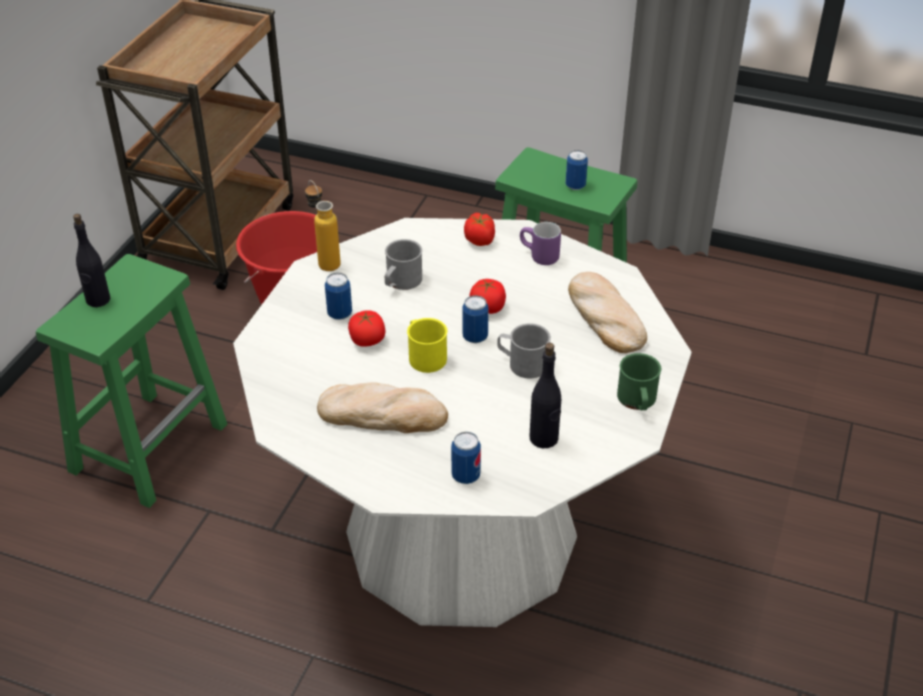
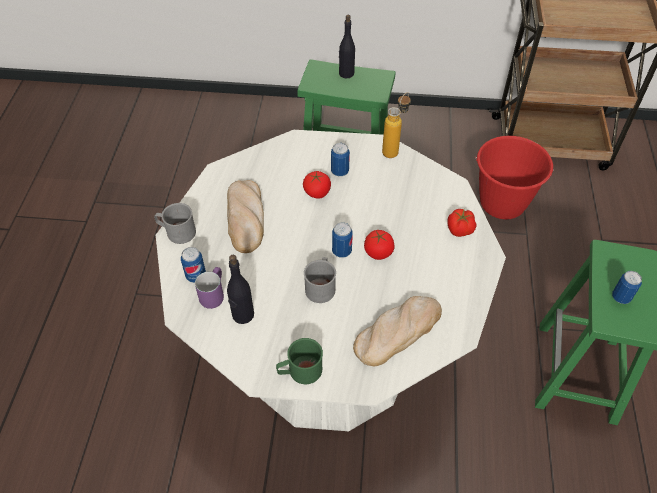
camera: 75 degrees right, 10 degrees up
grey mug [385,239,422,290] -> grey mug moved to [154,203,196,244]
yellow mug [407,318,447,373] -> none
purple mug [520,222,561,265] -> purple mug moved to [195,267,224,309]

